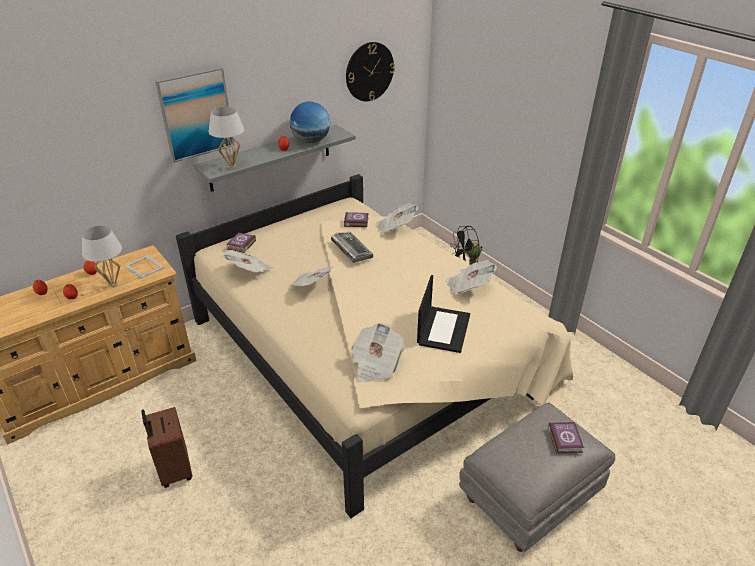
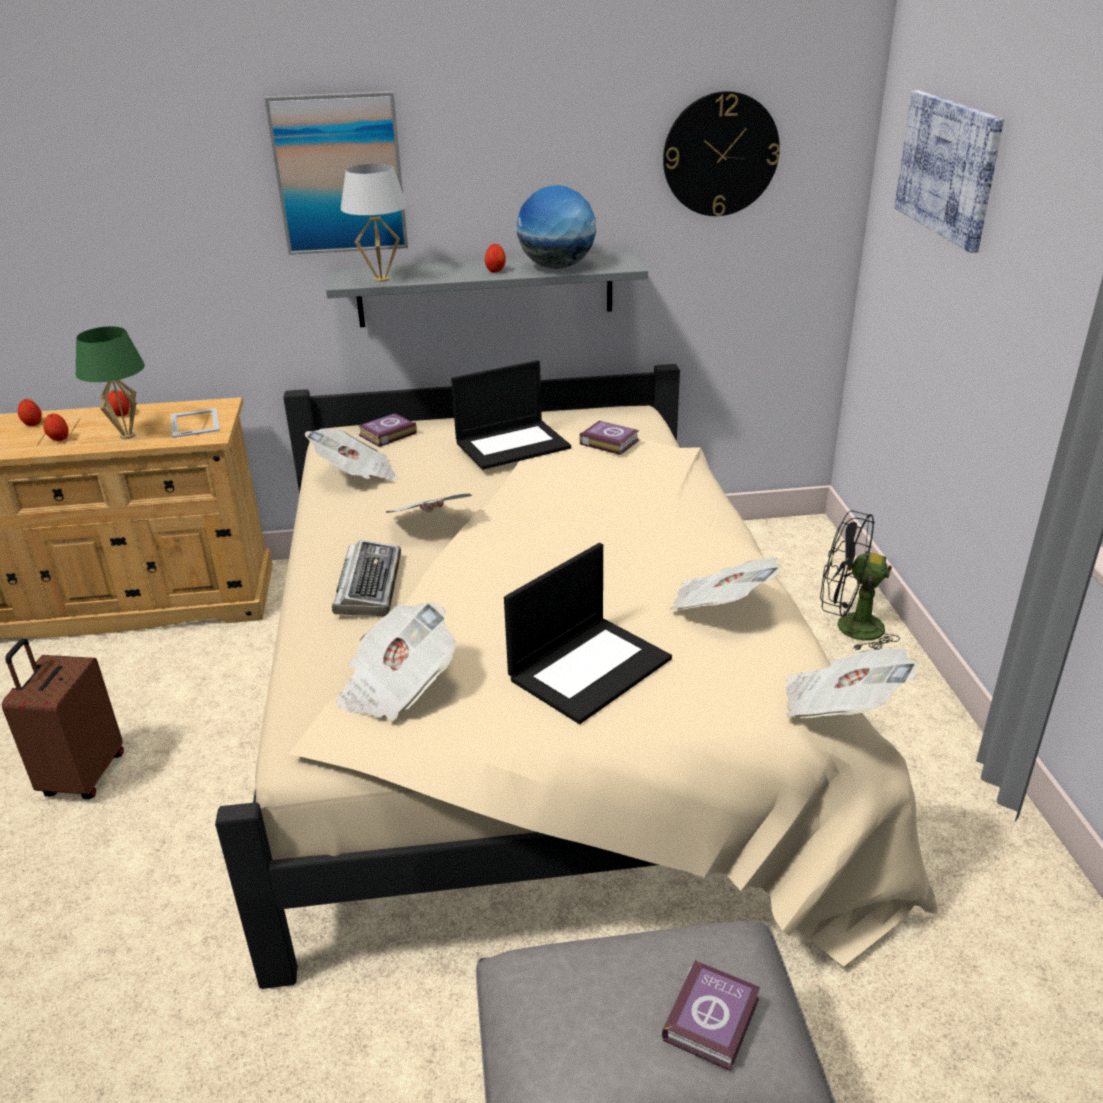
camera: 30 degrees right, 5 degrees down
white table lamp [82,226,122,287] -> green table lamp [76,326,145,439]
keyboard [331,232,373,263] -> keyboard moved to [332,539,401,616]
newspaper [376,203,418,233] -> newspaper moved to [785,648,918,718]
none -> laptop [451,360,571,470]
none -> picture [894,90,1004,253]

